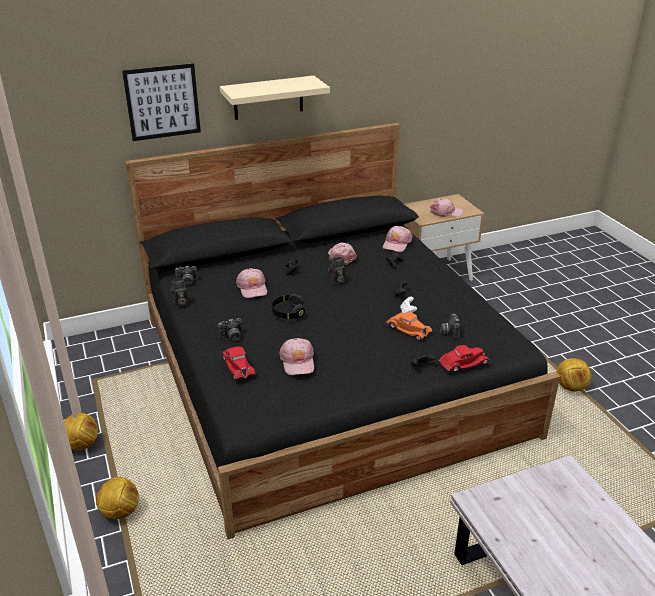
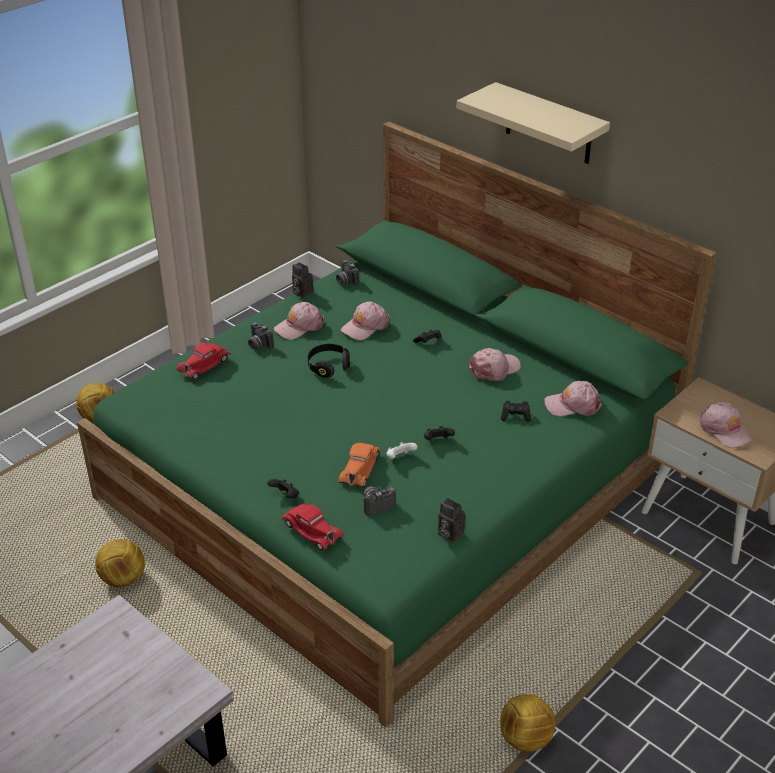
camera: 65 degrees right, 5 degrees up
football [64,413,98,450] -> football moved to [95,539,145,587]
picture [122,63,201,141] -> none
black bed [125,123,560,539] -> green bed [77,122,716,727]
pink cap [279,338,314,375] -> pink cap moved to [274,302,325,340]
camera [328,257,345,285] -> camera moved to [438,498,465,542]

